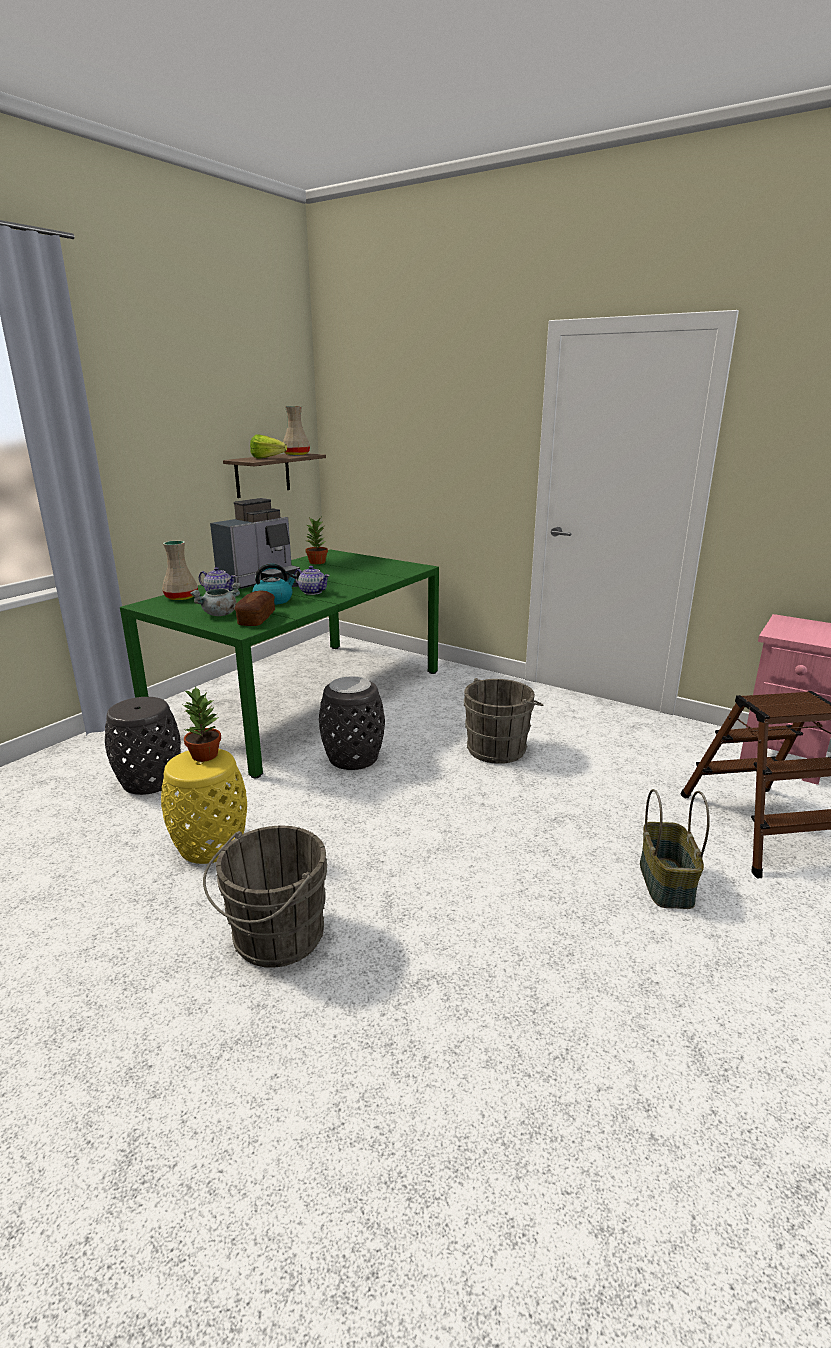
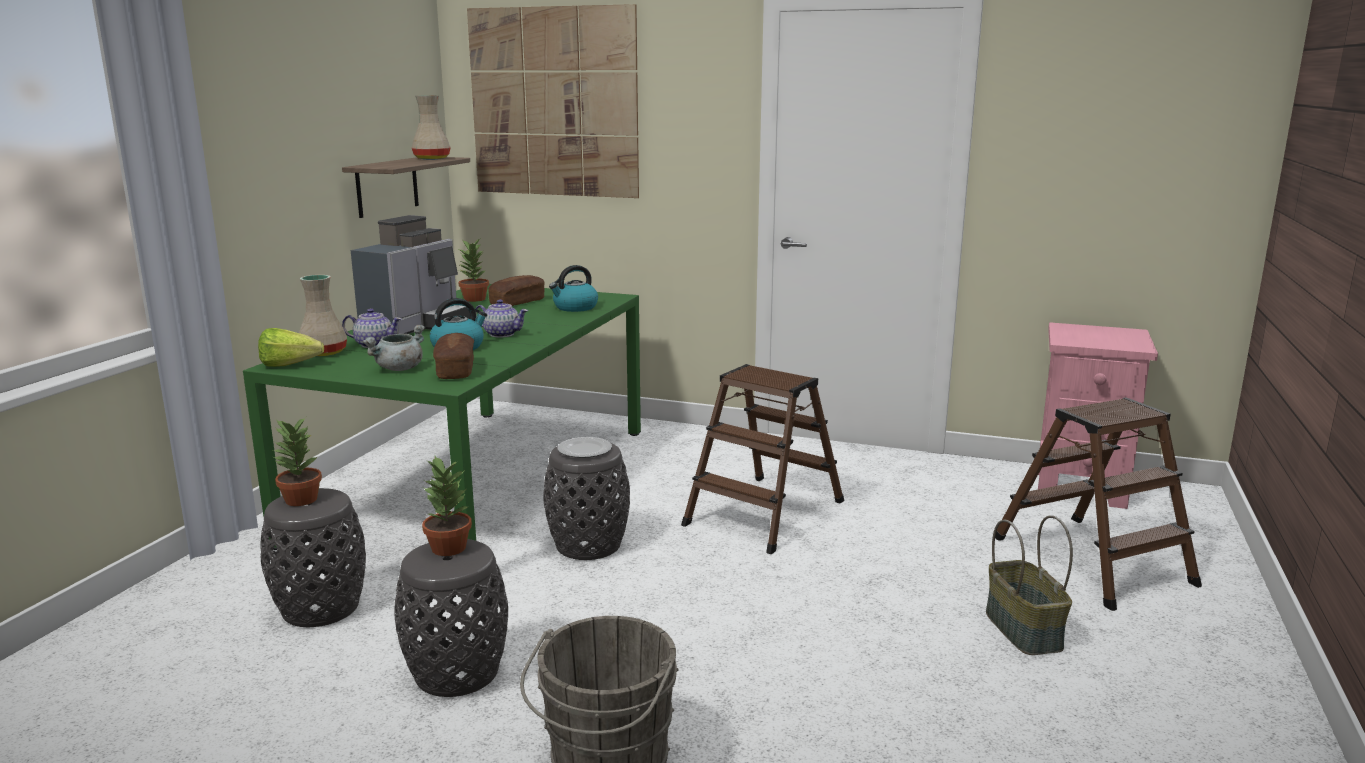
camera: 15 degrees left, 5 degrees down
yellow stool [161,749,247,864] -> grey stool [394,539,508,697]
lettuce [250,434,287,459] -> lettuce moved to [258,328,324,367]
grey bucket [464,678,544,764] -> brown step ladder [681,364,844,554]
none -> potted plant [273,417,322,506]
none -> picture [467,4,639,198]
none -> bread [489,275,545,306]
none -> kettle [549,265,598,312]

